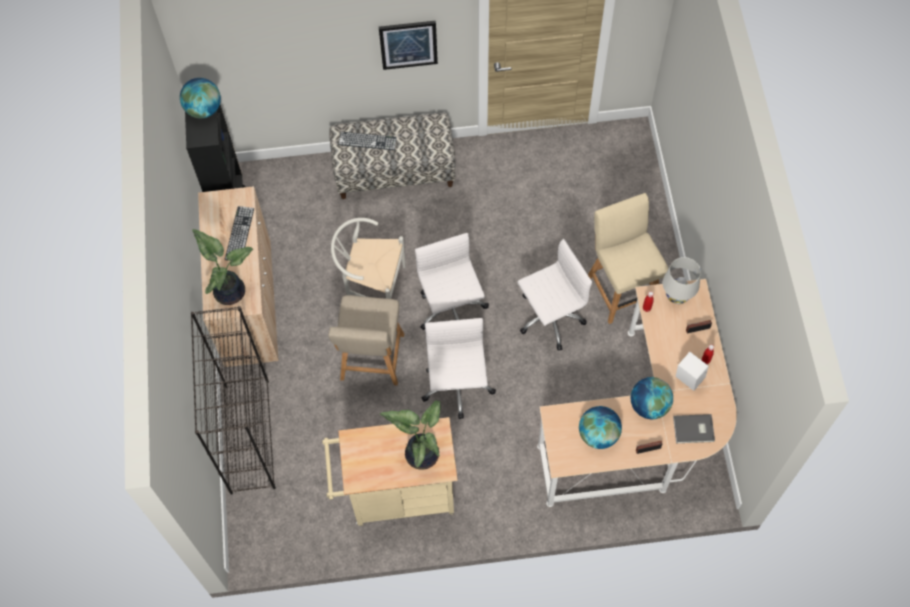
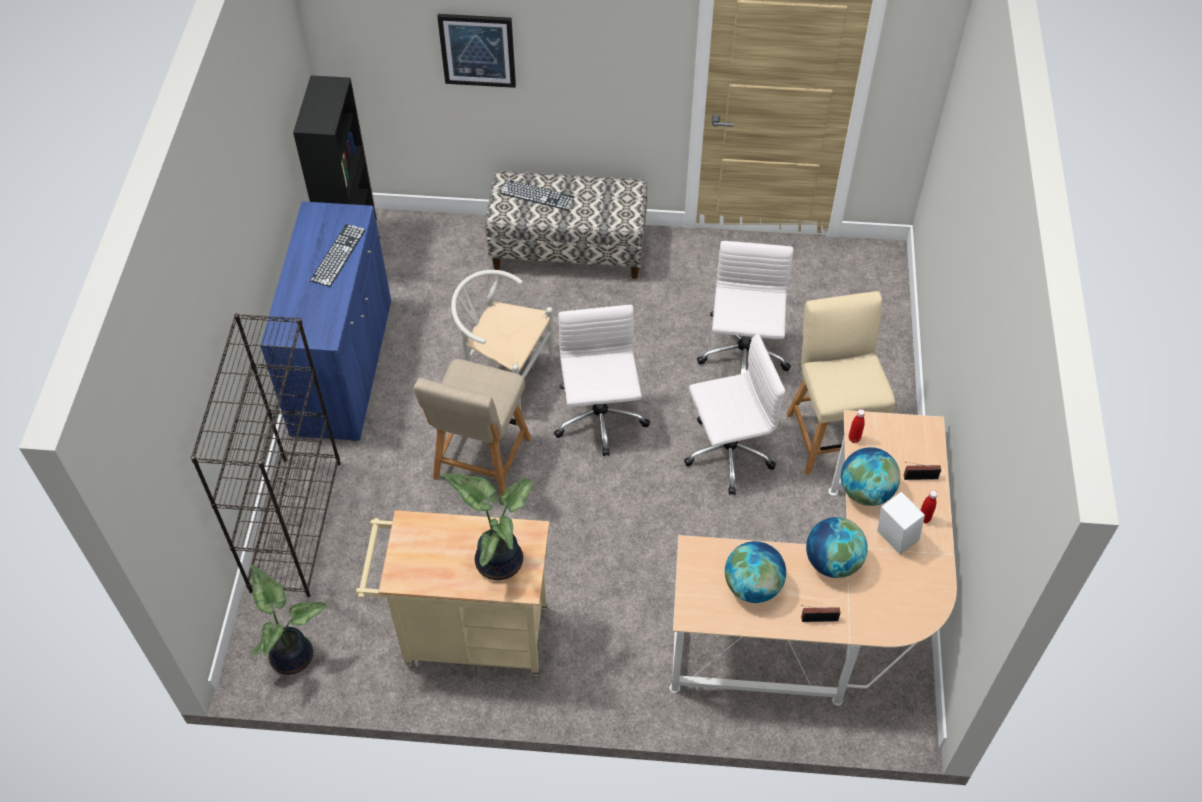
camera: 10 degrees right, 10 degrees down
globe [180,78,221,118] -> globe moved to [841,447,900,506]
potted plant [192,229,253,305] -> potted plant moved to [251,565,327,675]
beige cabinet [198,186,279,367] -> blue cabinet [260,201,391,442]
picture [379,21,438,70] -> picture moved to [437,14,516,88]
white office chair [422,318,496,419] -> white office chair moved to [697,241,794,374]
white table lamp [663,257,701,304] -> none
grey book [673,414,715,443] -> none

